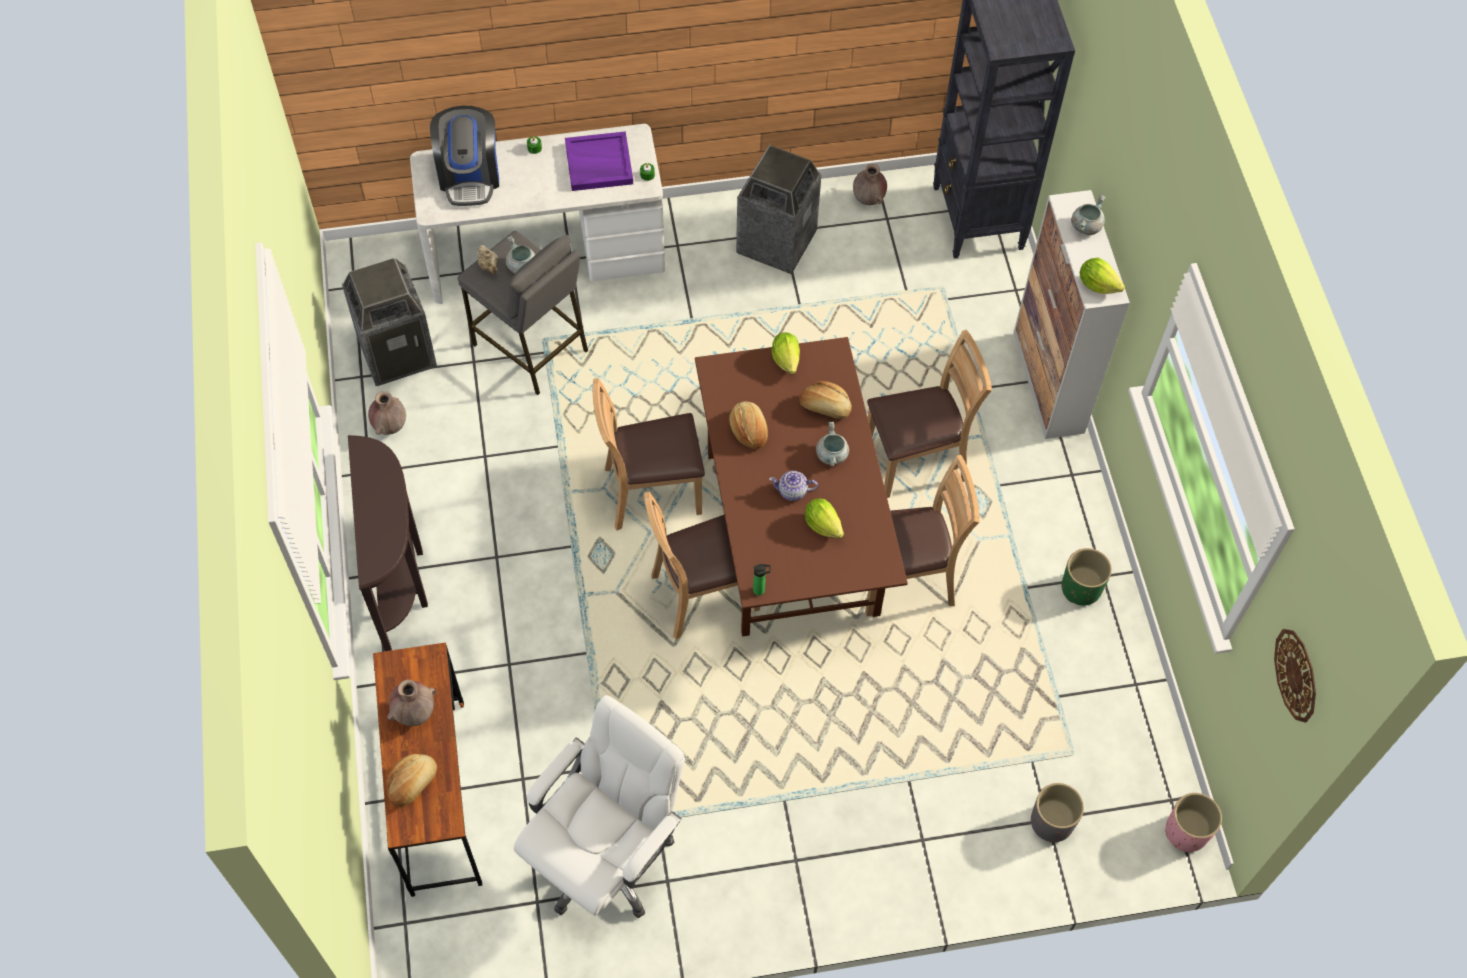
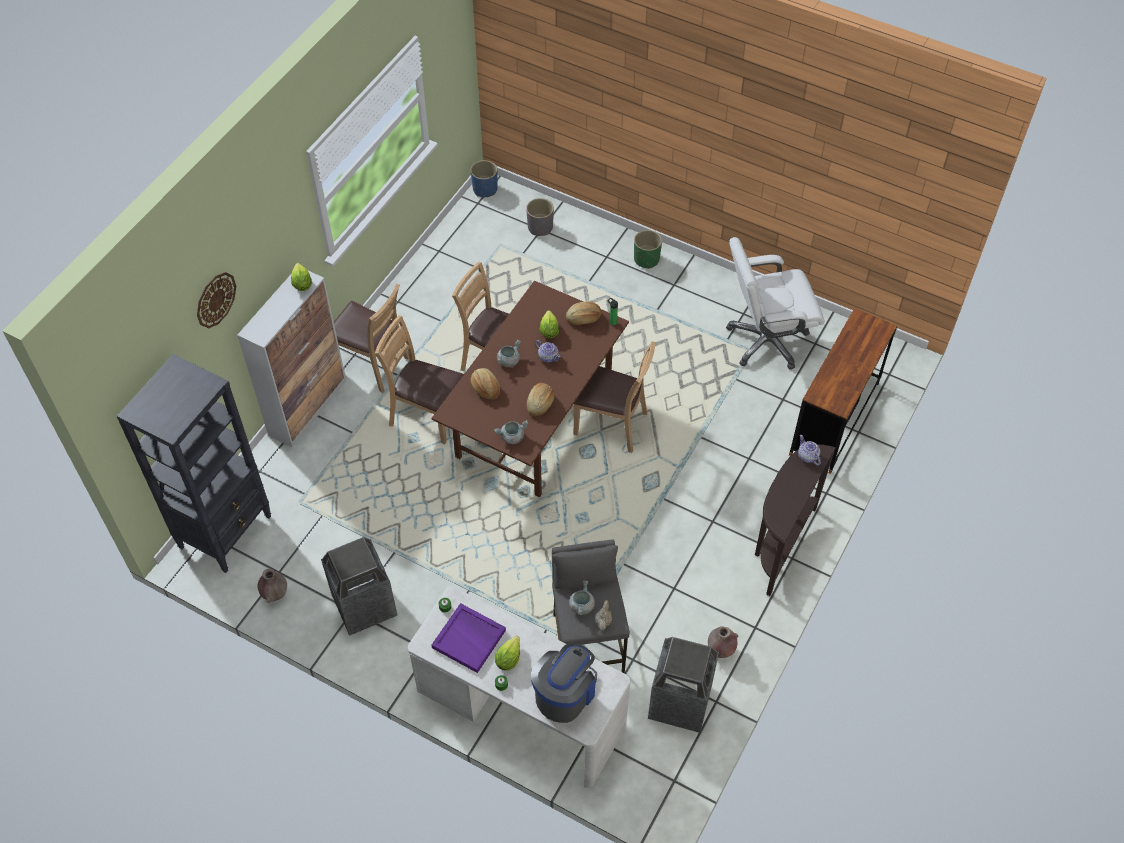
camera: 140 degrees left, 5 degrees down
bread [386,754,437,807] -> bread moved to [566,302,602,325]
brown vase [387,680,436,726] -> none
brown chair [593,378,705,531] -> brown chair moved to [334,284,409,393]
lettuce [772,332,800,374] -> lettuce moved to [494,636,520,670]
green planter [1061,548,1112,605] -> green planter moved to [634,230,662,269]
grey cooking pot [1071,195,1106,235] -> grey cooking pot moved to [494,420,528,444]
pink planter [1165,793,1222,852] -> blue planter [471,160,498,197]
wall clock [1274,629,1316,723] -> wall clock moved to [197,272,236,328]
none -> teapot [798,435,821,466]

